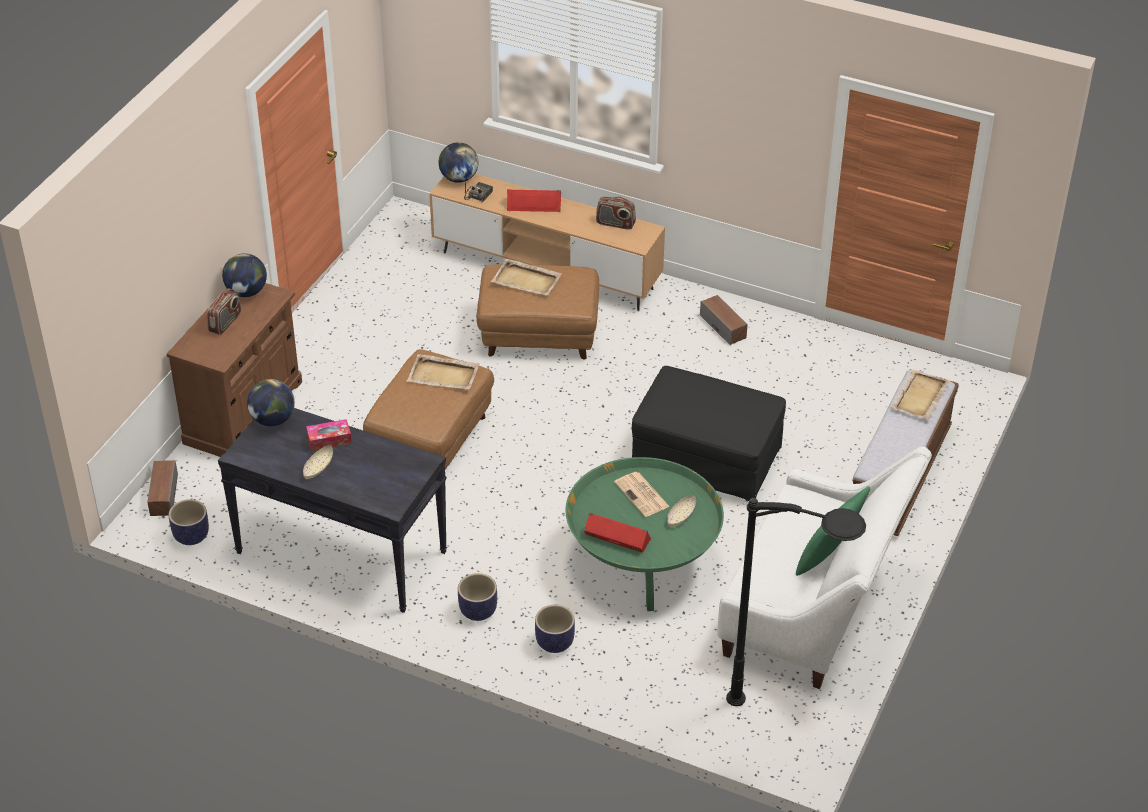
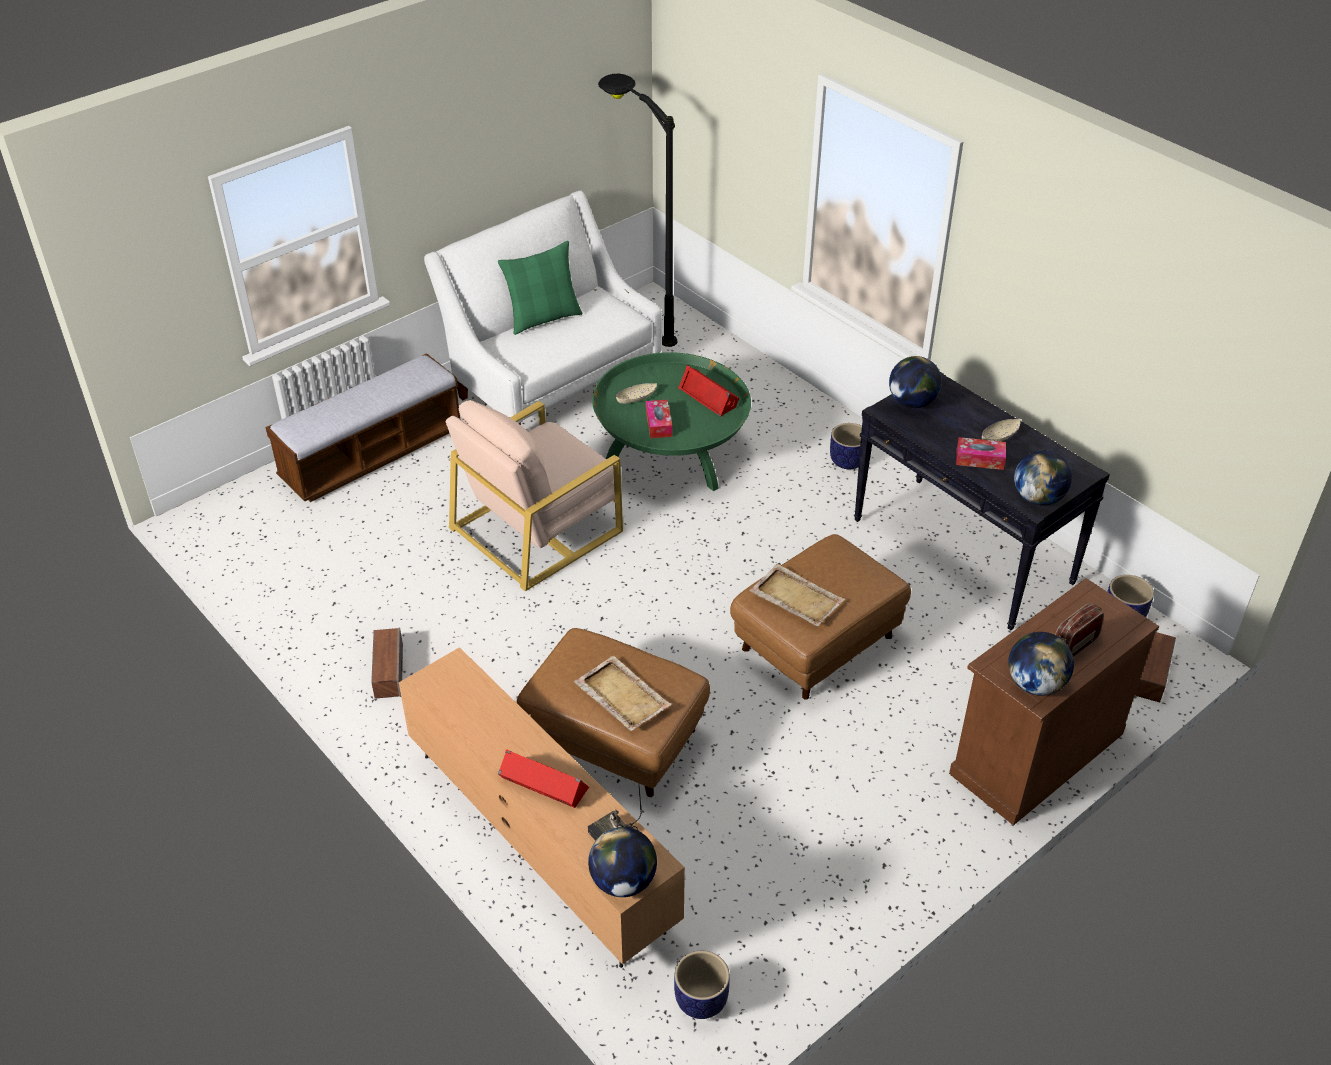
camera: 155 degrees left, 0 degrees up
planter [535,605,575,653] -> planter moved to [674,951,730,1019]
radio [596,196,636,230] -> none
newspaper [614,472,670,517] -> tissue box [646,400,672,438]
black ottoman [632,366,786,501] -> beige armchair [446,400,623,591]
beige tray [891,370,950,420] -> none
none -> globe [889,356,942,408]

